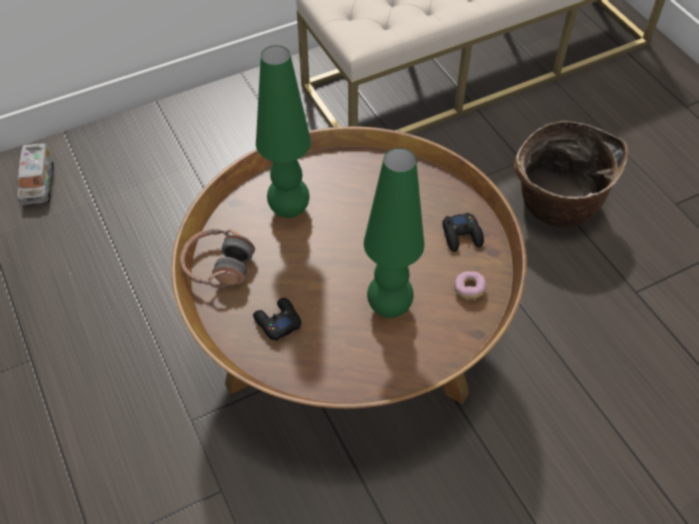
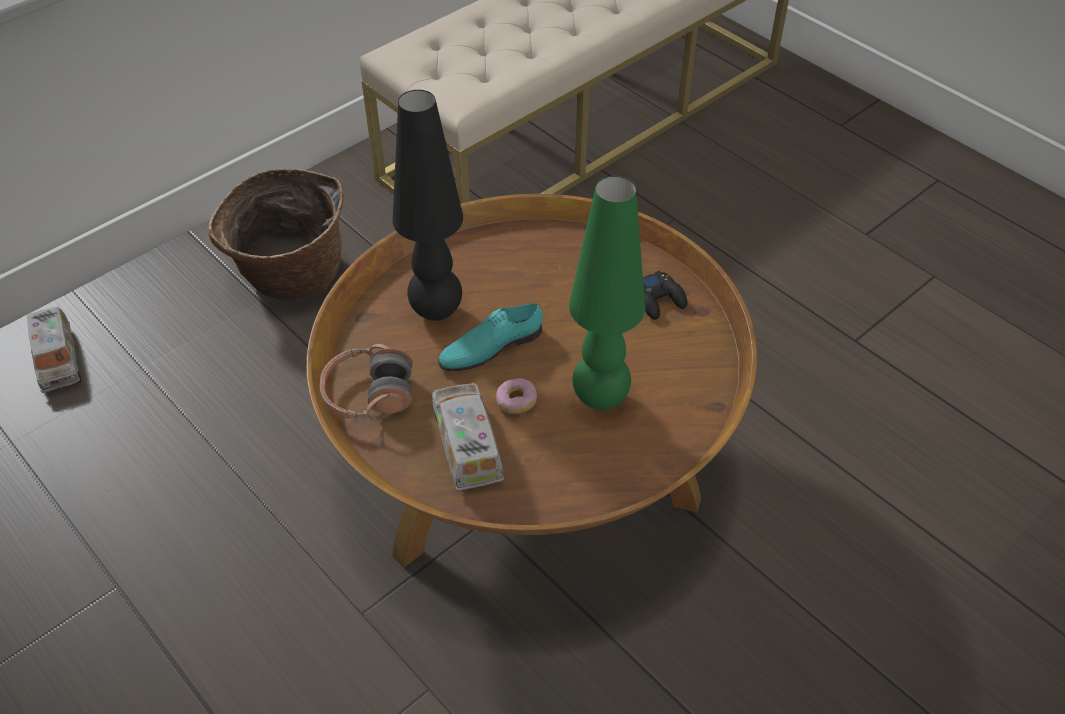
camera: 15 degrees left, 5 degrees down
black game controller [253,298,301,341] -> toy truck [432,383,504,491]
green table lamp [256,45,311,218] -> black table lamp [392,90,463,321]
donut [454,271,486,299] -> donut moved to [496,378,537,414]
basket [514,121,628,227] -> basket moved to [208,169,344,300]
none -> turquoise shoe [438,303,543,371]

